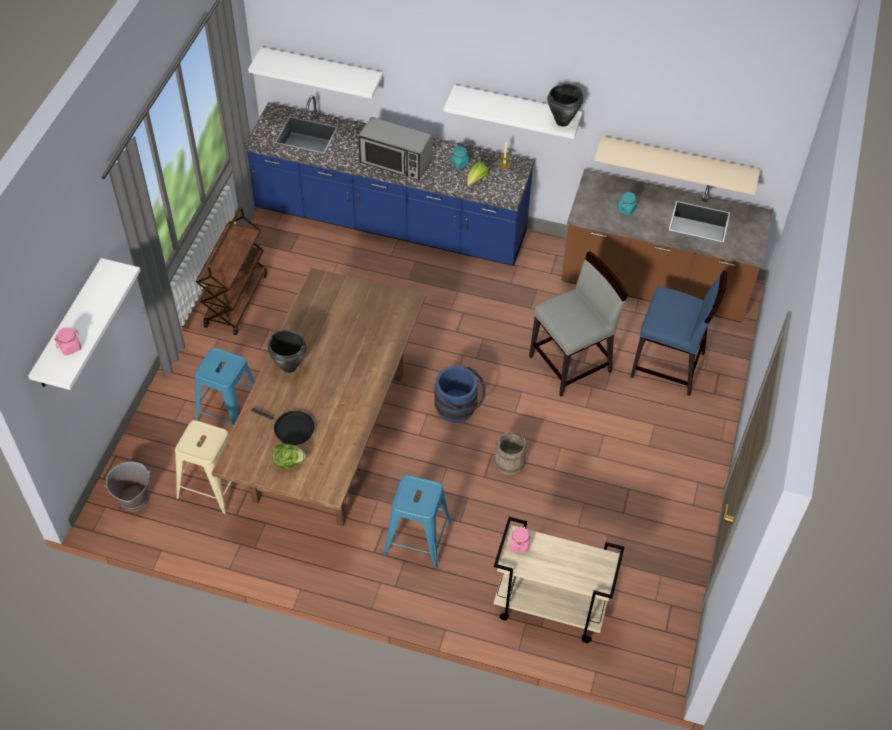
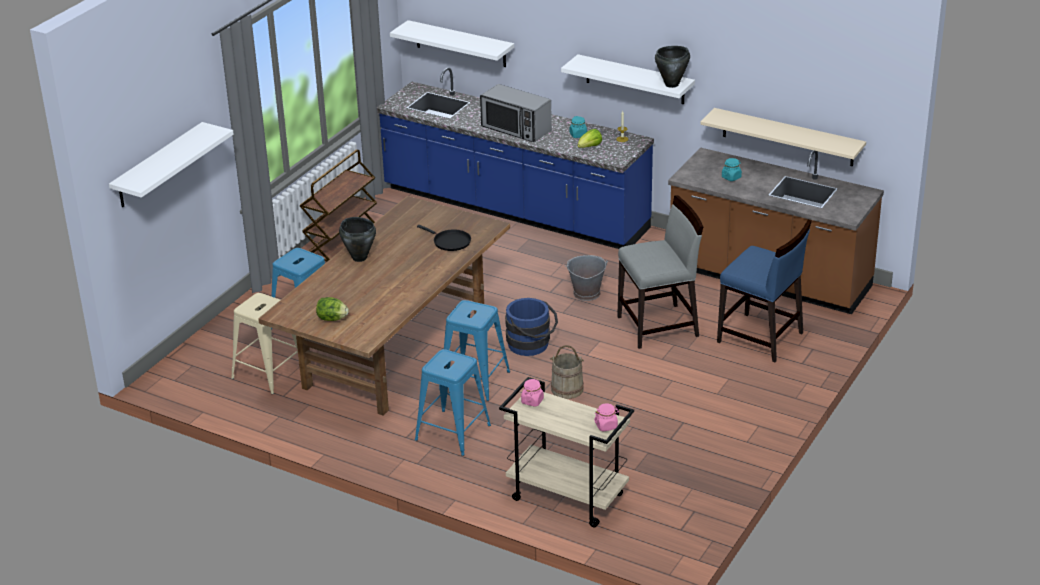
camera: 15 degrees right, 20 degrees down
pink jar [55,327,82,356] -> pink jar moved to [594,403,619,432]
grey bucket [104,462,151,511] -> grey bucket moved to [565,255,608,301]
black frying pan [251,408,314,445] -> black frying pan moved to [417,225,471,251]
none -> blue stool [439,300,510,401]

